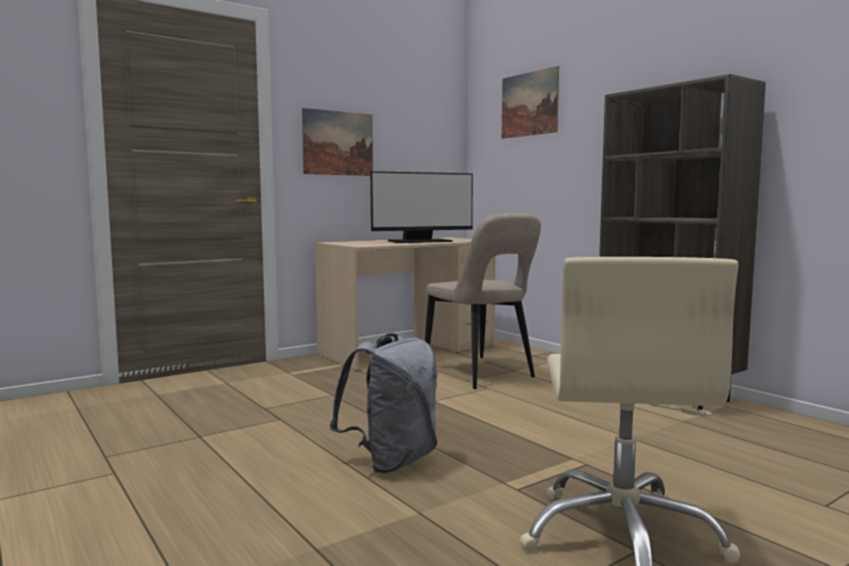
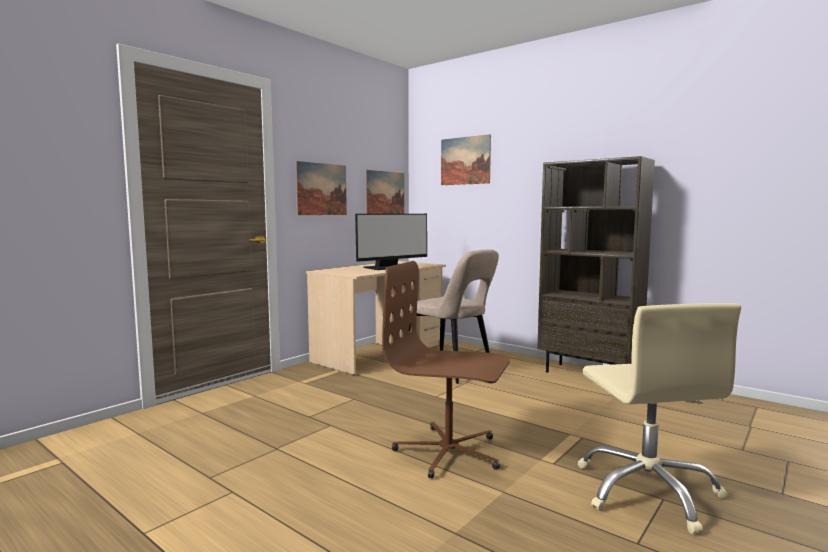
camera: 15 degrees left, 0 degrees up
grey backpack [330,333,438,474] -> brown office chair [382,261,510,478]
none -> picture [366,170,404,214]

